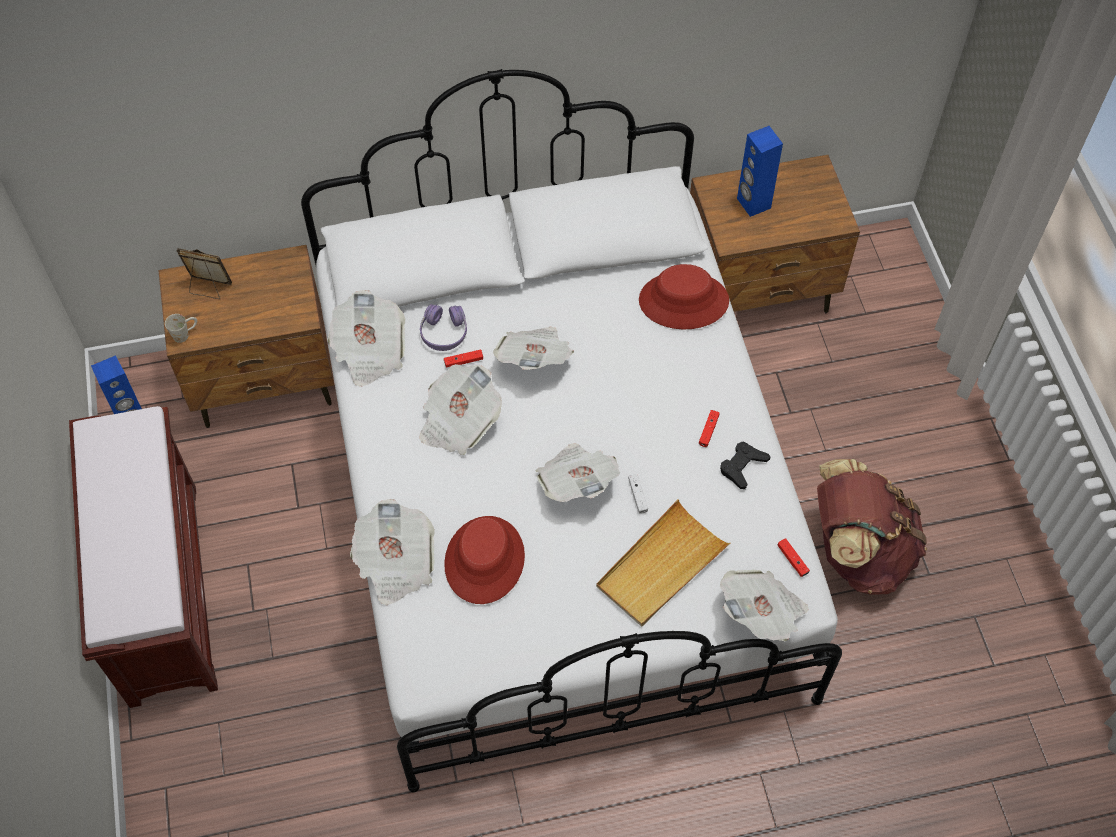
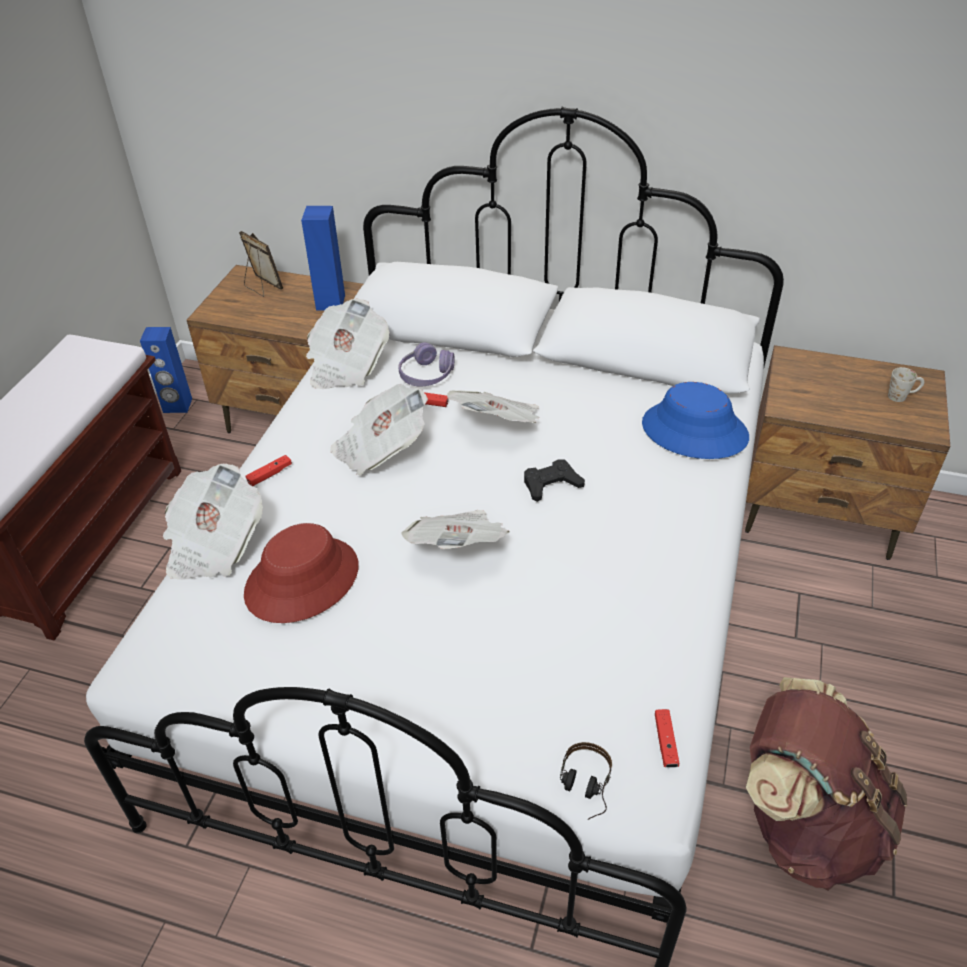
camera: 30 degrees right, 15 degrees down
white mug [165,314,197,343] -> white mug moved to [888,367,924,402]
beige tray [596,499,730,626] -> none
white game controller [628,474,648,514] -> none
red hat [639,264,729,329] -> blue hat [642,382,749,459]
red game controller [699,410,720,447] -> red game controller moved to [245,455,292,486]
black game controller [720,442,770,489] -> black game controller moved to [524,459,585,502]
newspaper [720,570,809,642] -> headphones [560,742,612,820]
blue speaker [737,126,783,217] -> blue speaker moved to [301,206,345,311]

